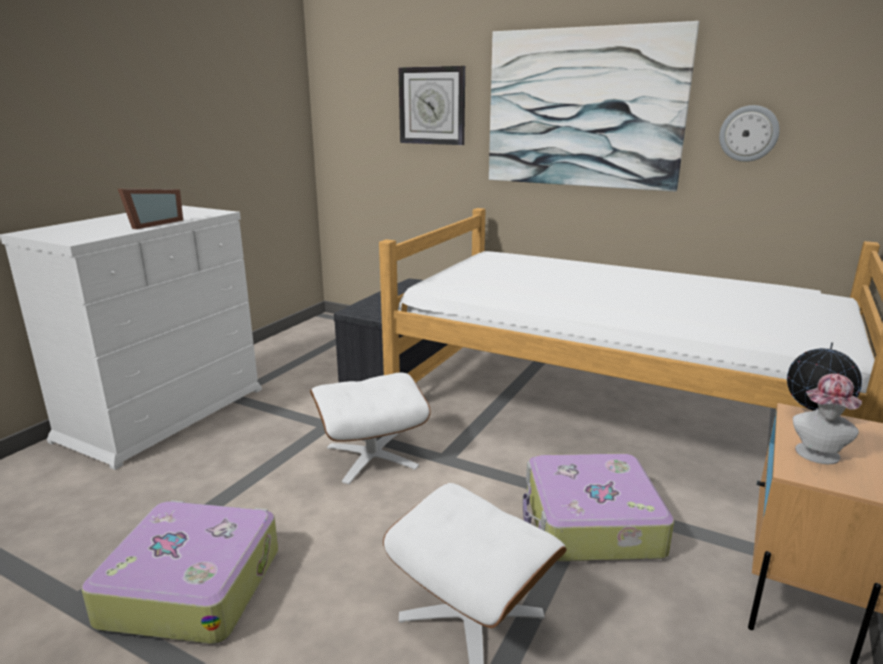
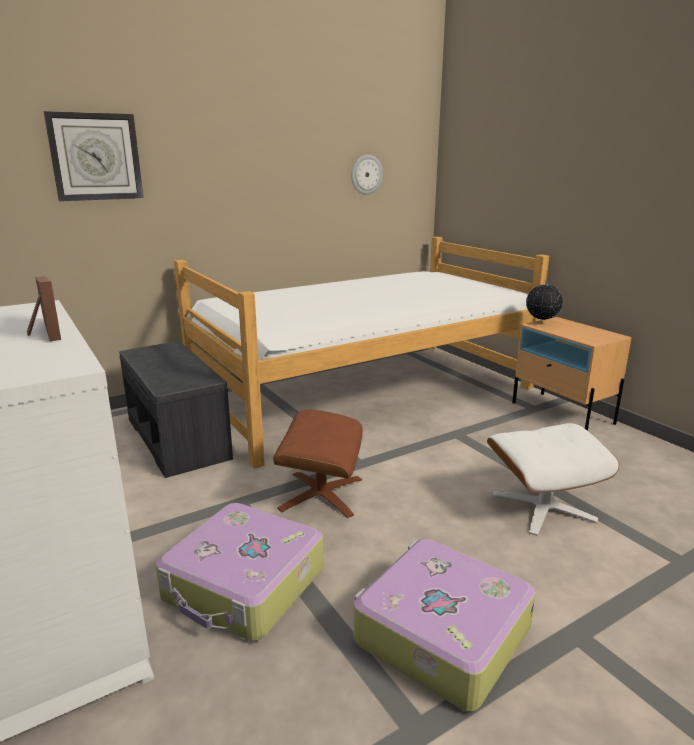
camera: 60 degrees left, 0 degrees up
white ottoman [310,373,431,484] -> brown ottoman [273,410,363,518]
picture [489,21,699,192] -> none
suitcase [522,454,674,562] -> suitcase moved to [156,503,323,641]
hat [793,374,862,464] -> none

